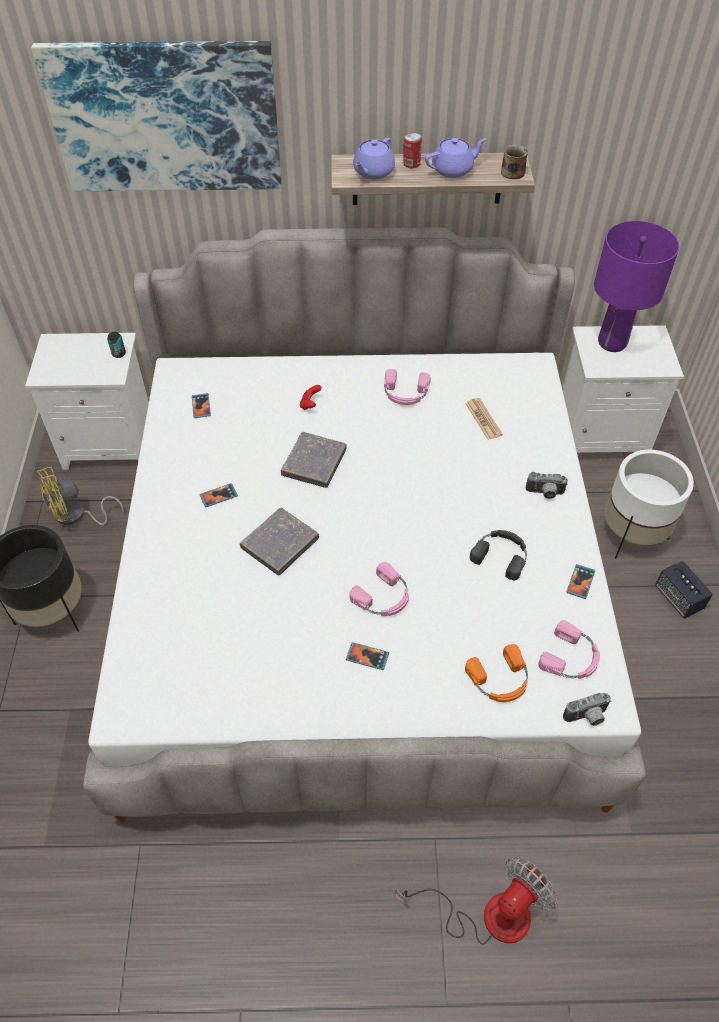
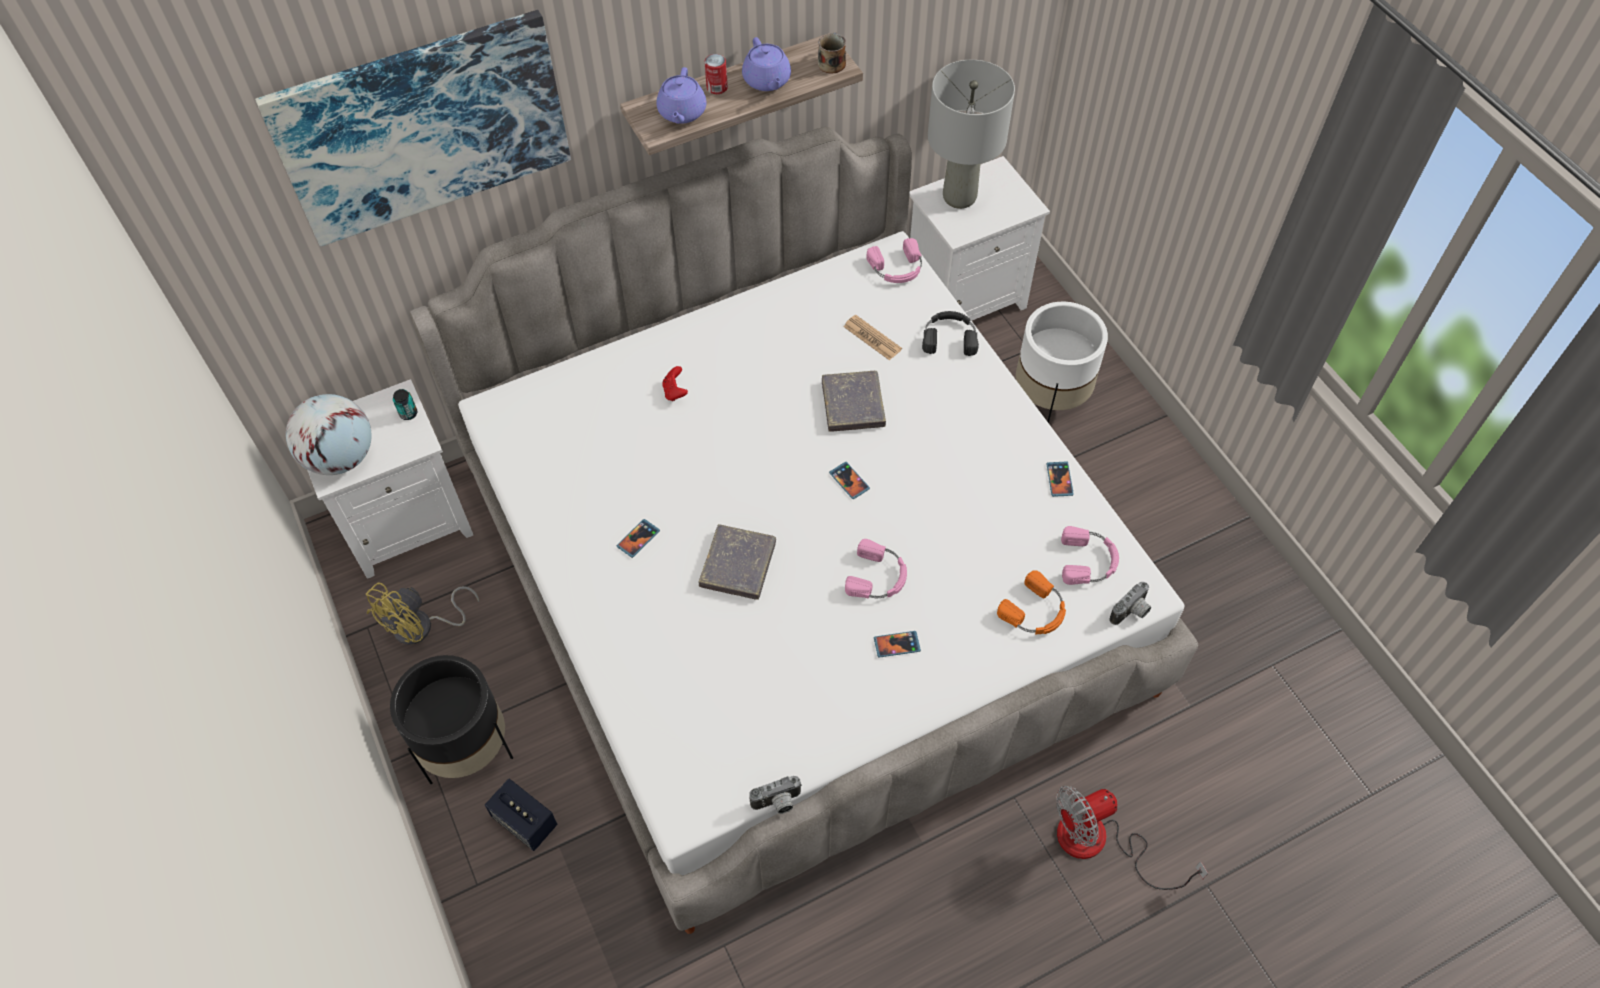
camera: 25 degrees left, 5 degrees up
phone [192,393,211,418] -> phone moved to [829,462,870,499]
grey book [281,432,347,488] -> grey book moved to [822,371,886,432]
pink headphones [384,369,431,405] -> pink headphones moved to [866,238,922,283]
fan [395,857,557,945] -> fan turned 135 degrees counterclockwise [1056,786,1208,890]
purple teapot [425,138,486,178] -> purple teapot turned 120 degrees clockwise [742,37,791,91]
black headphones [470,530,527,580] -> black headphones moved to [922,311,979,356]
camera [526,472,568,499] -> camera moved to [749,776,802,814]
purple table lamp [594,221,679,352] -> grey table lamp [928,60,1015,209]
speaker [655,561,713,619] -> speaker moved to [485,779,557,851]
none -> globe [286,394,372,475]

